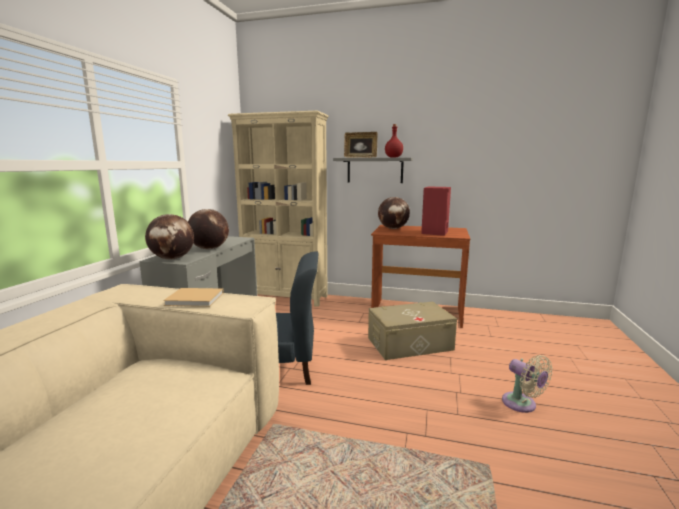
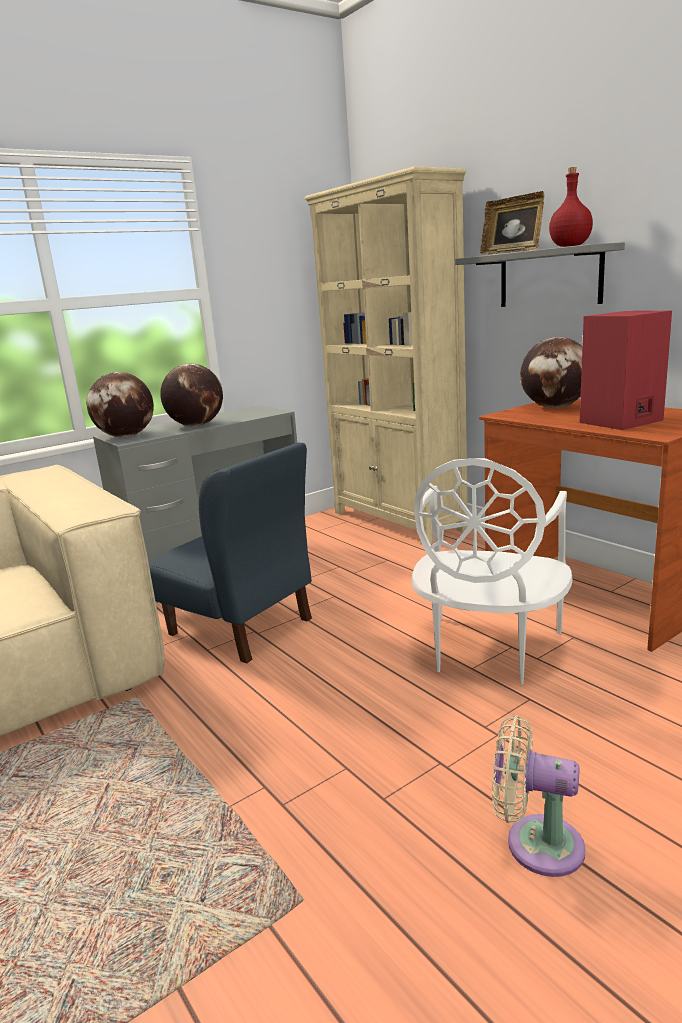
camera: 40 degrees right, 5 degrees up
beige book [163,288,224,307] -> none
beige storage box [368,302,457,360] -> white chair [412,458,573,684]
beige fan [502,355,553,413] -> beige fan turned 105 degrees clockwise [492,715,586,877]

